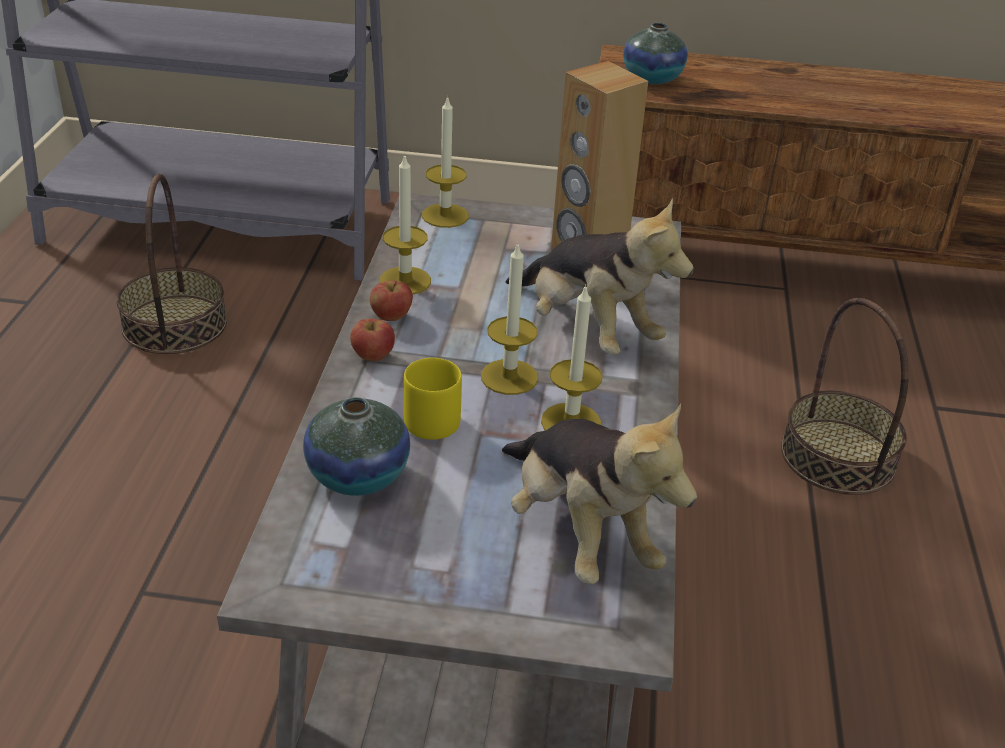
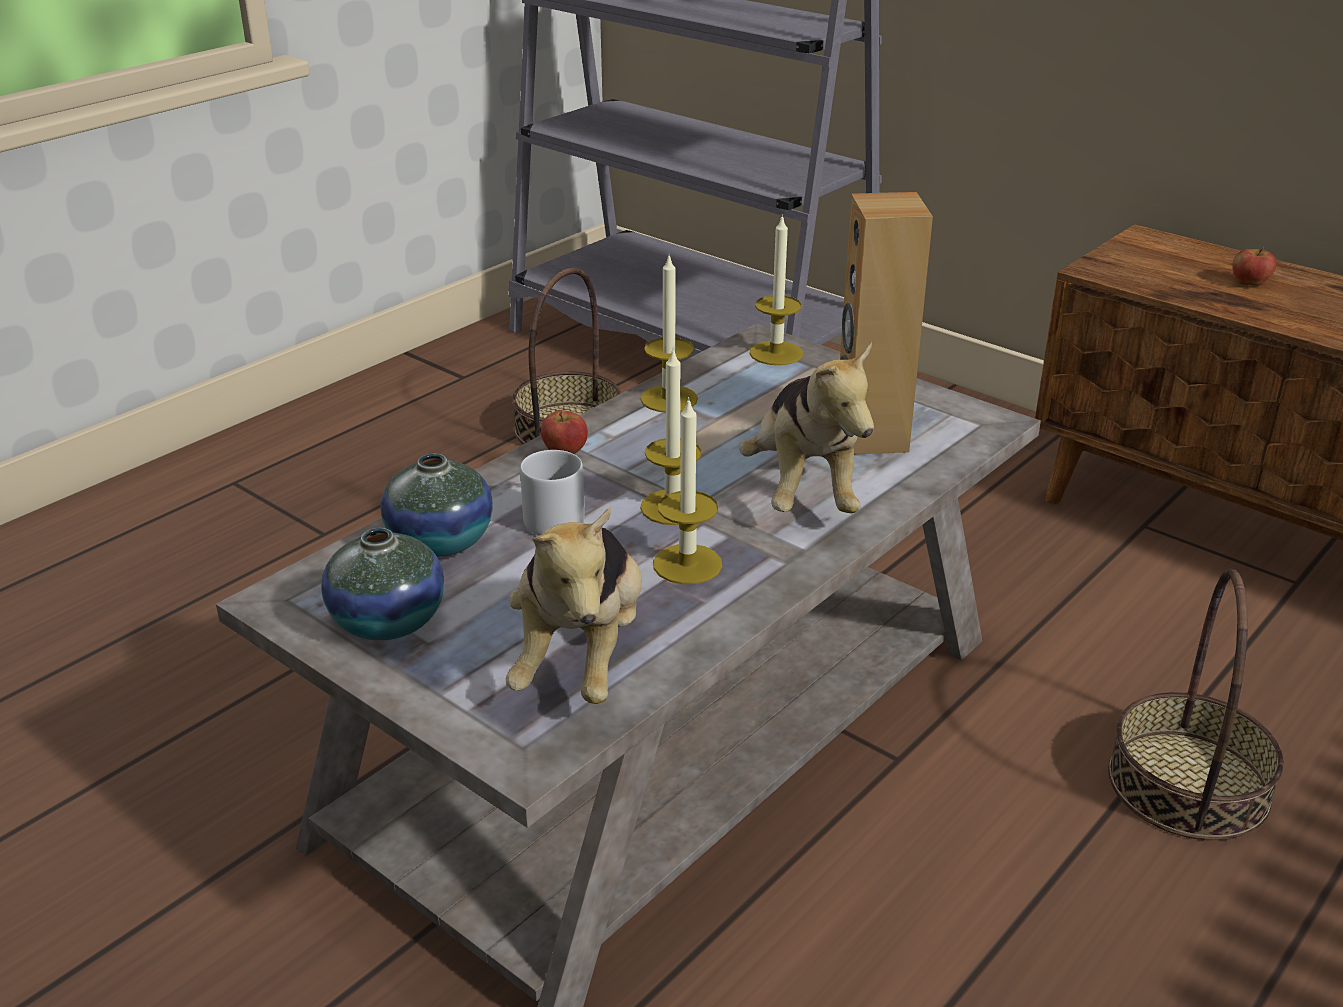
camera: 35 degrees right, 5 degrees down
apple [370,280,413,321] -> apple moved to [1232,246,1276,286]
yellow mug [404,358,462,440] -> grey mug [520,450,585,535]
vase [624,23,688,84] -> vase moved to [321,528,444,640]

